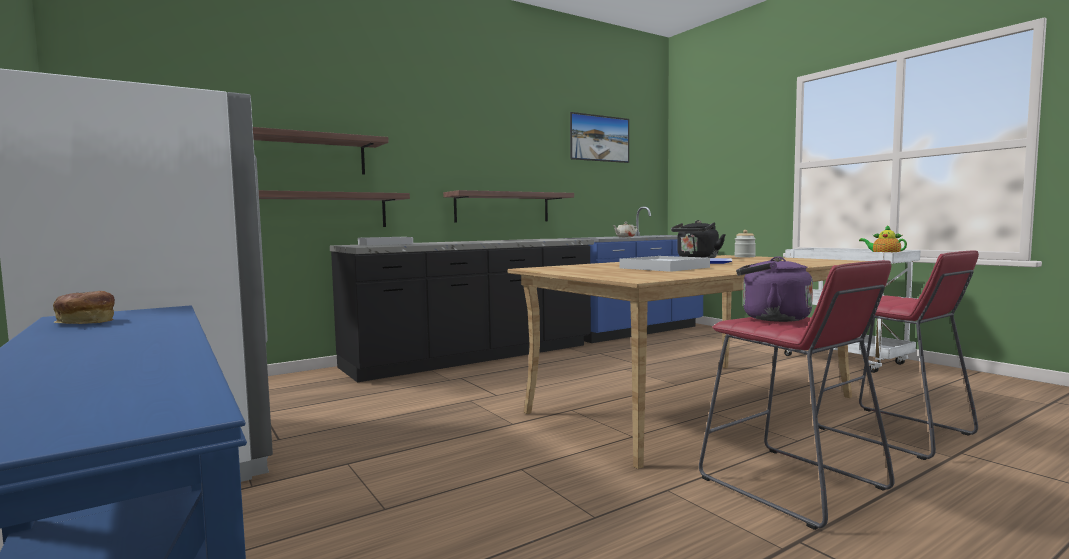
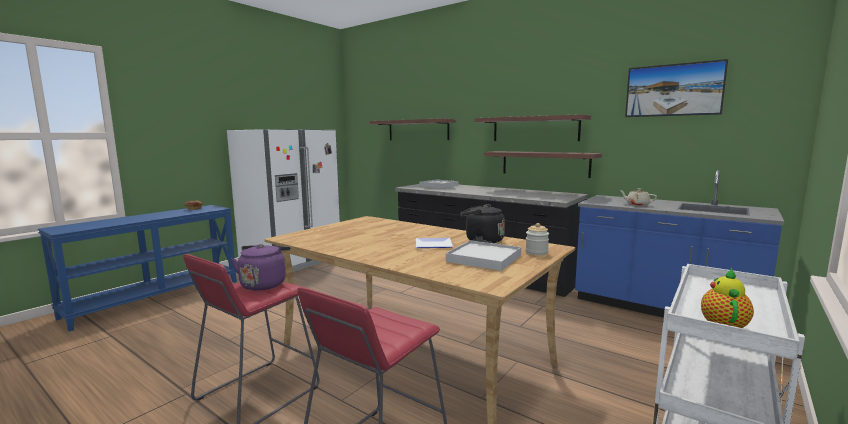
camera: 70 degrees right, 5 degrees up
shelf [259,190,410,227] -> shelf moved to [475,114,591,141]
white tray [619,256,710,272] -> white tray moved to [446,240,521,271]

